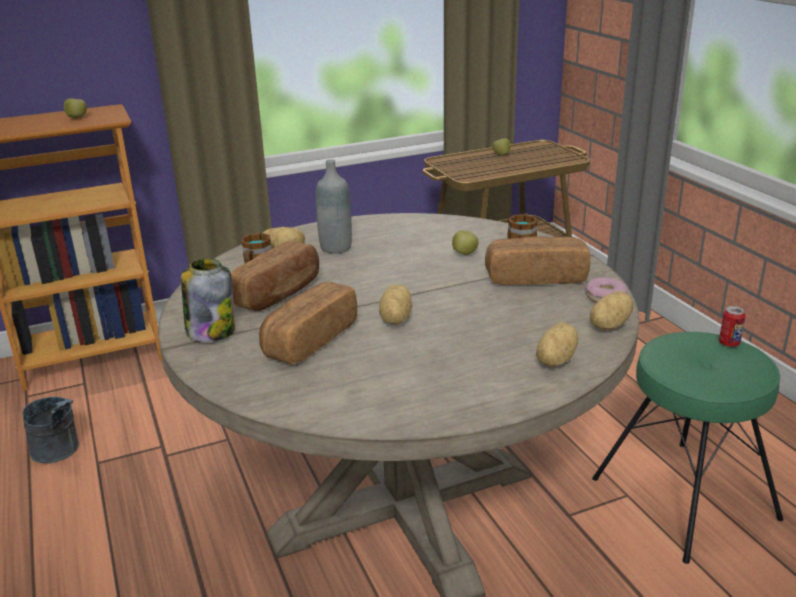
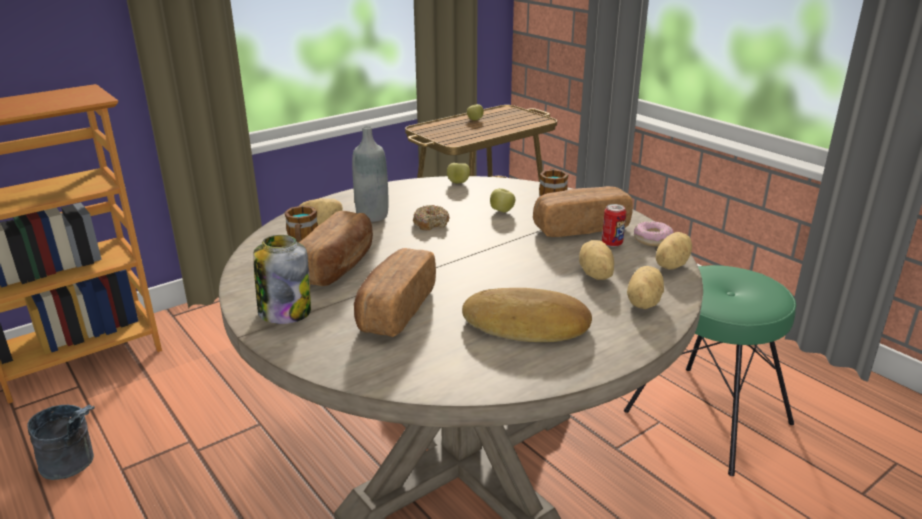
camera: 15 degrees left, 0 degrees up
apple [64,98,87,118] -> apple moved to [447,163,470,183]
potato [379,284,412,325] -> potato moved to [579,240,614,280]
can [719,306,746,347] -> can moved to [602,204,626,247]
none -> donut [413,205,450,230]
none -> bread [462,288,592,342]

